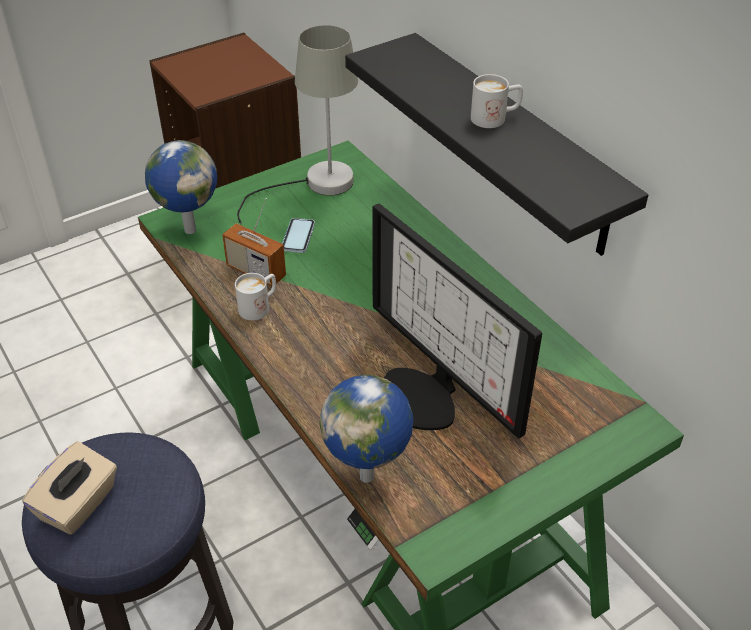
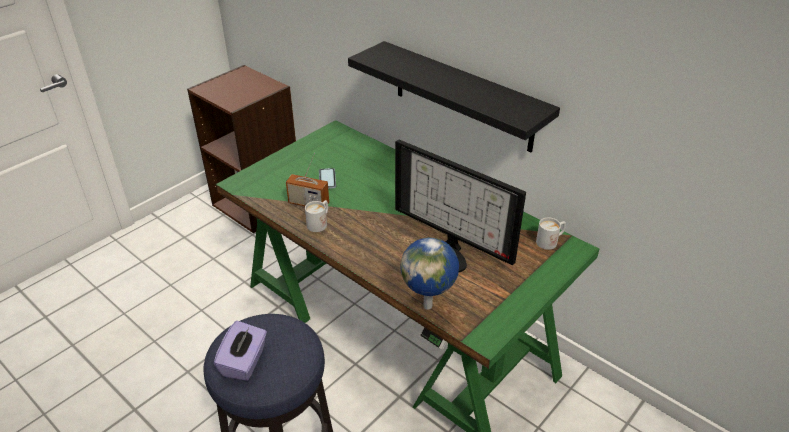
camera: 15 degrees left, 5 degrees down
beige tissue box [22,441,117,535] -> purple tissue box [214,321,267,381]
globe [145,140,217,234] -> none
grey table lamp [237,25,358,224] -> none
white mug [471,74,523,128] -> white mug moved to [536,218,566,250]

